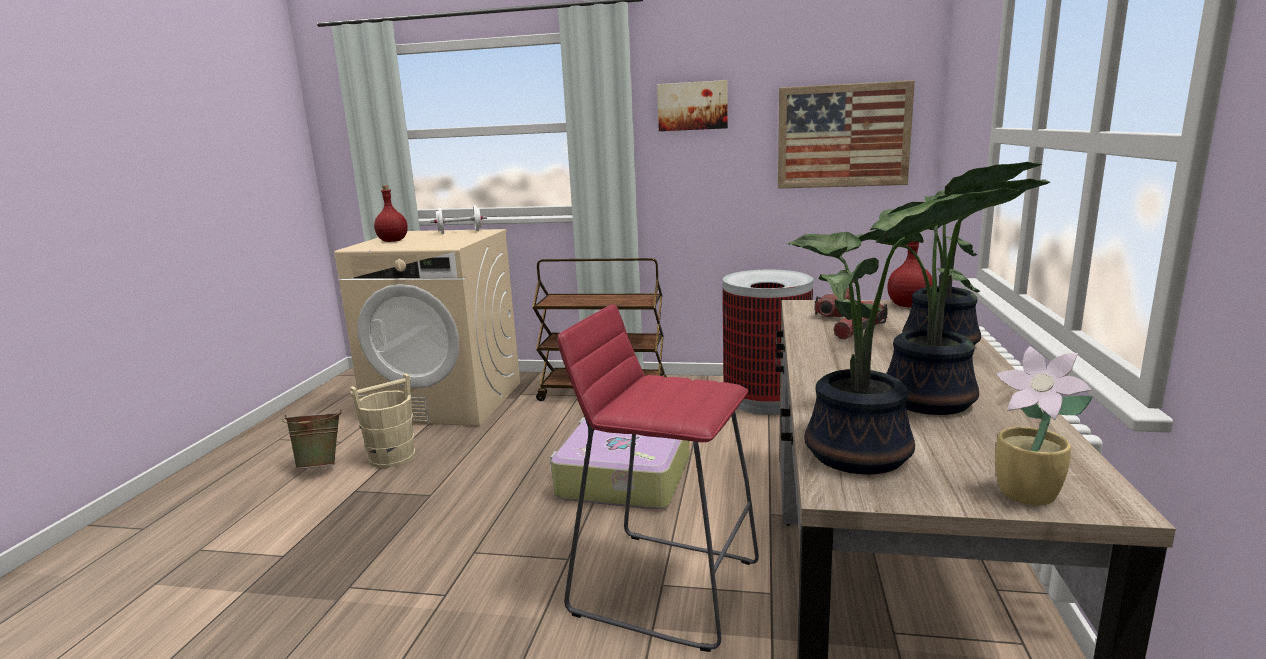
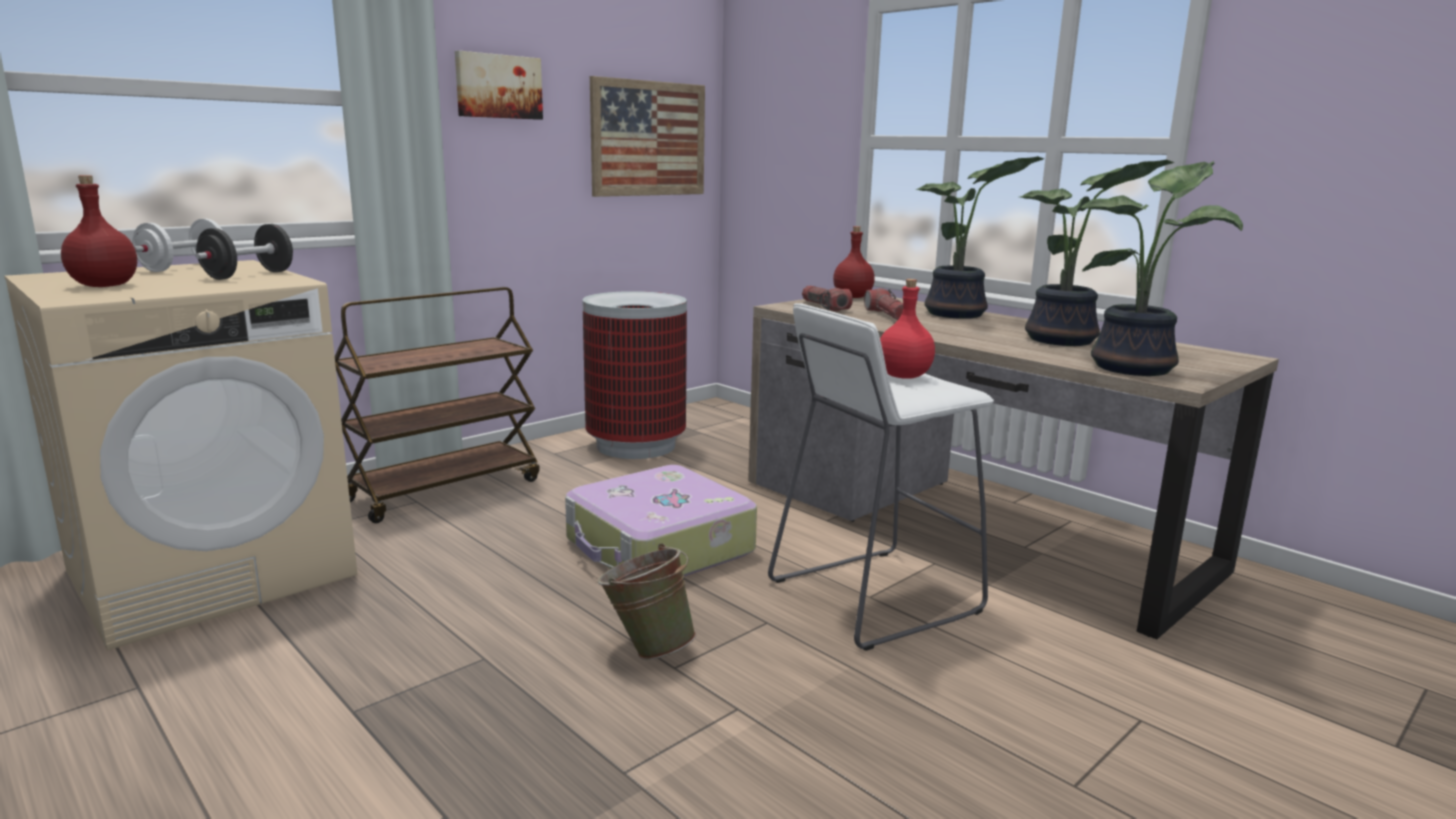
camera: 55 degrees left, 0 degrees up
green bucket [282,409,341,469] -> green bucket moved to [598,543,696,660]
beige bucket [350,373,415,468] -> none
red stool [557,304,759,652] -> white stool [768,303,994,651]
potted plant [995,346,1093,505] -> none
none -> black dumbbell [196,224,293,280]
none -> red bottle [880,279,935,379]

